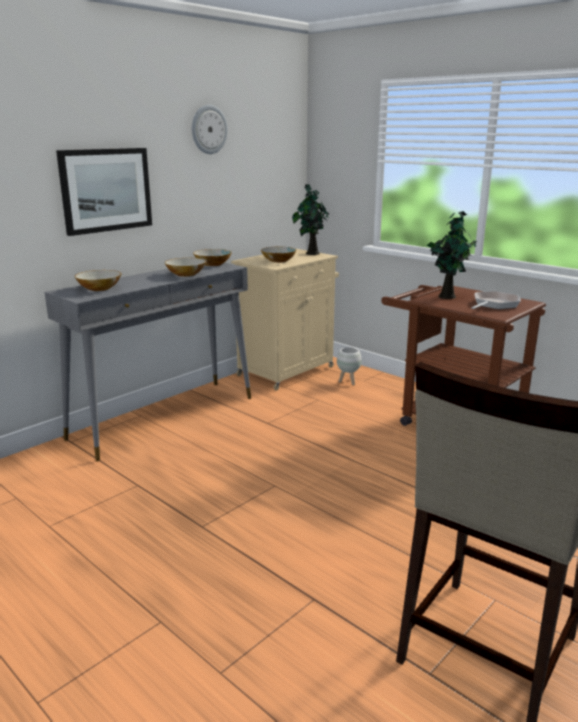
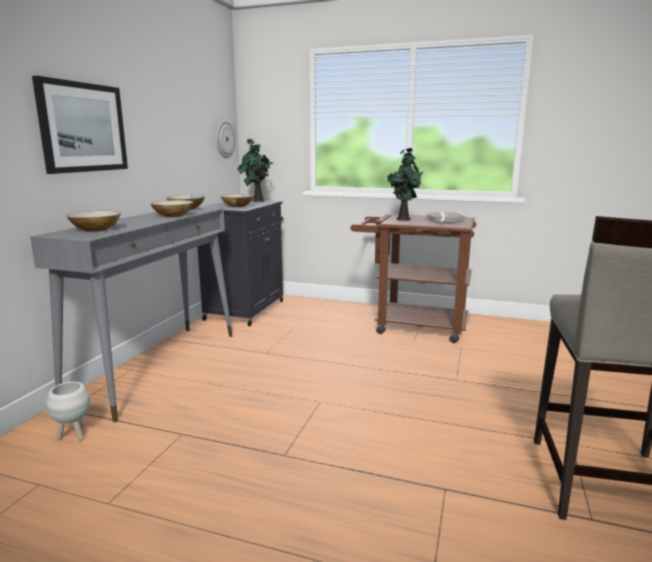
camera: 25 degrees left, 5 degrees down
wall clock [192,105,228,154] -> wall clock moved to [216,120,235,158]
beige cabinet [231,249,339,391] -> black cabinet [197,200,283,326]
white planter [337,347,362,385] -> white planter moved to [47,382,90,441]

